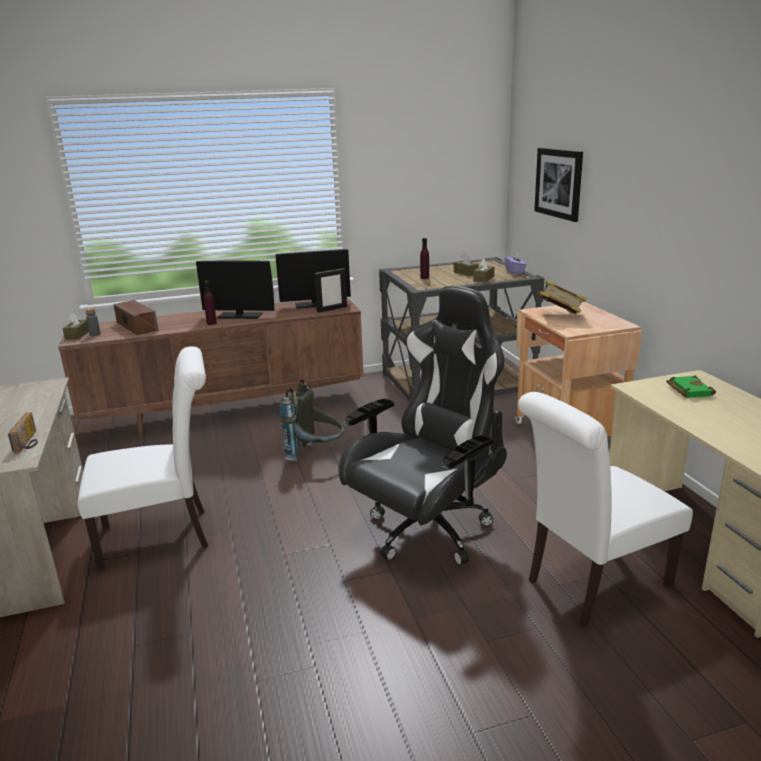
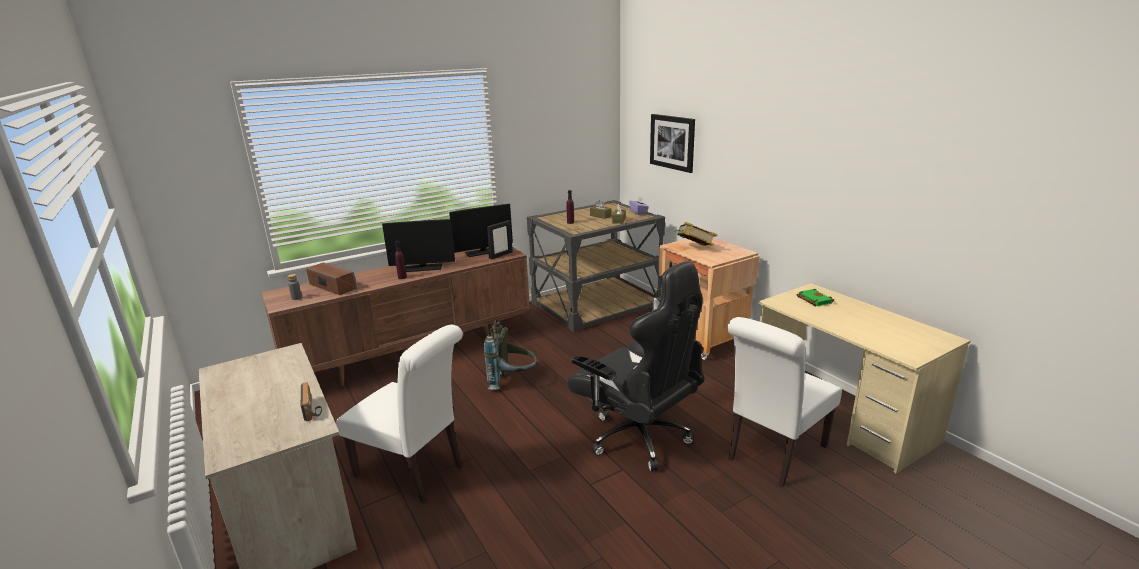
camera: 15 degrees left, 0 degrees up
brown tissue box [63,313,89,340] -> none
white chair [78,346,208,571] -> white chair turned 60 degrees clockwise [336,325,463,504]
black office chair [338,286,507,565] -> black office chair turned 105 degrees clockwise [567,261,704,472]

